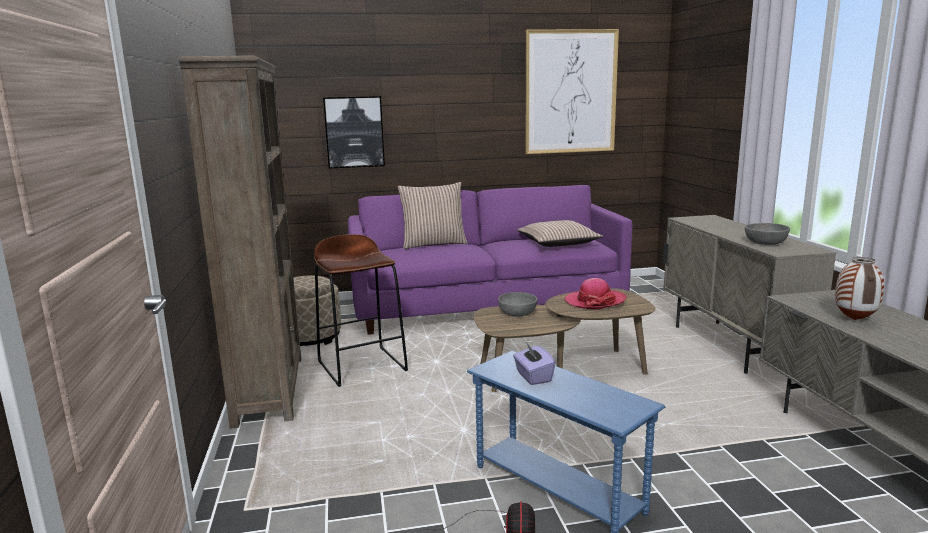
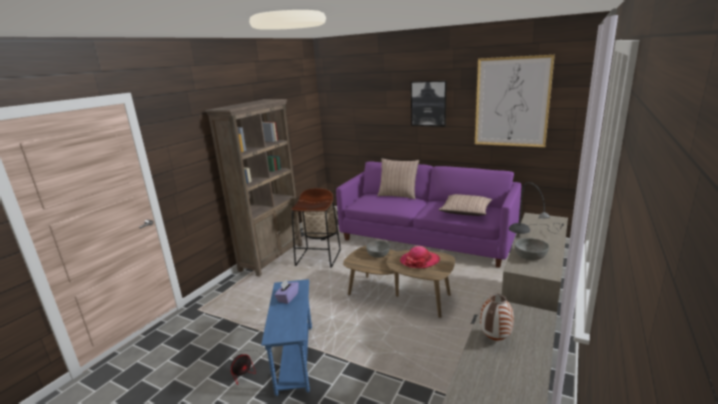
camera: 40 degrees right, 5 degrees up
picture [323,96,385,168] -> picture moved to [411,81,446,126]
none -> grey table lamp [509,182,564,234]

